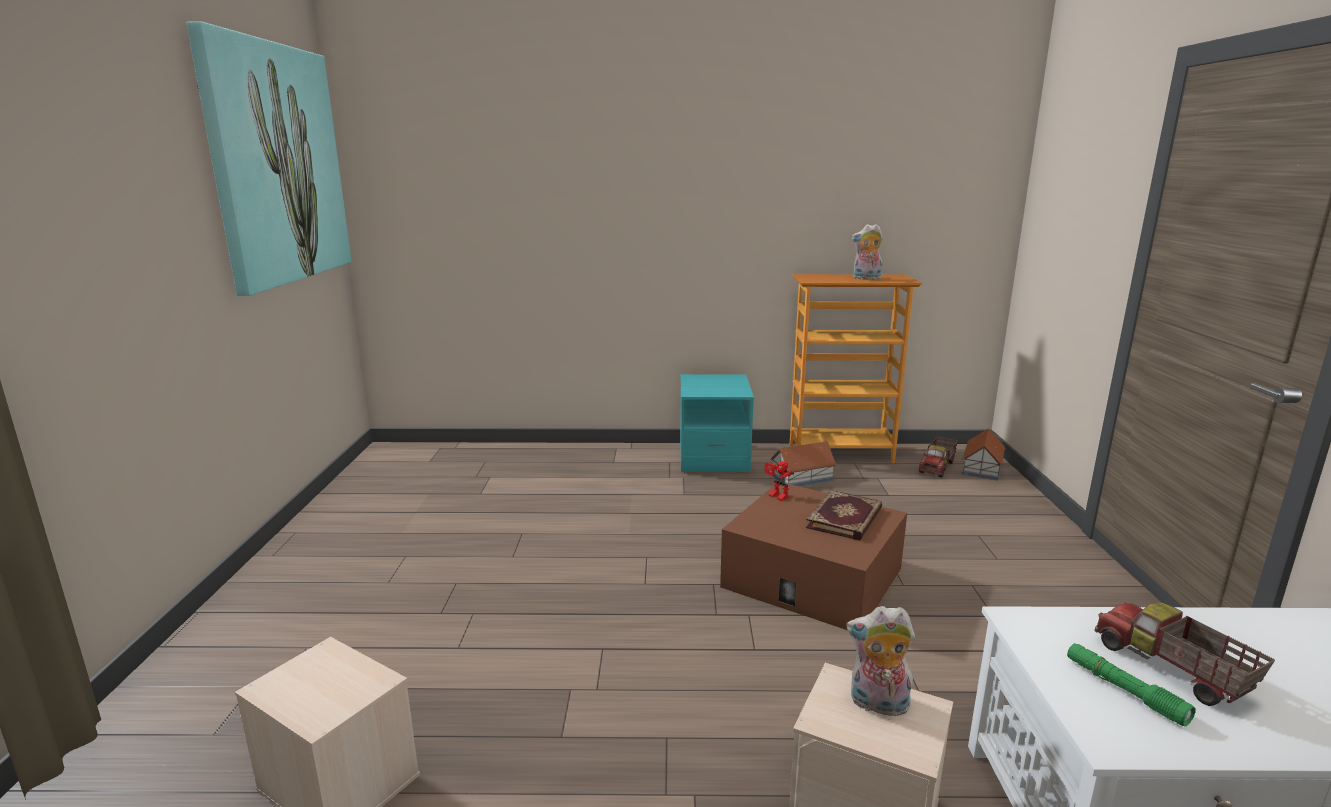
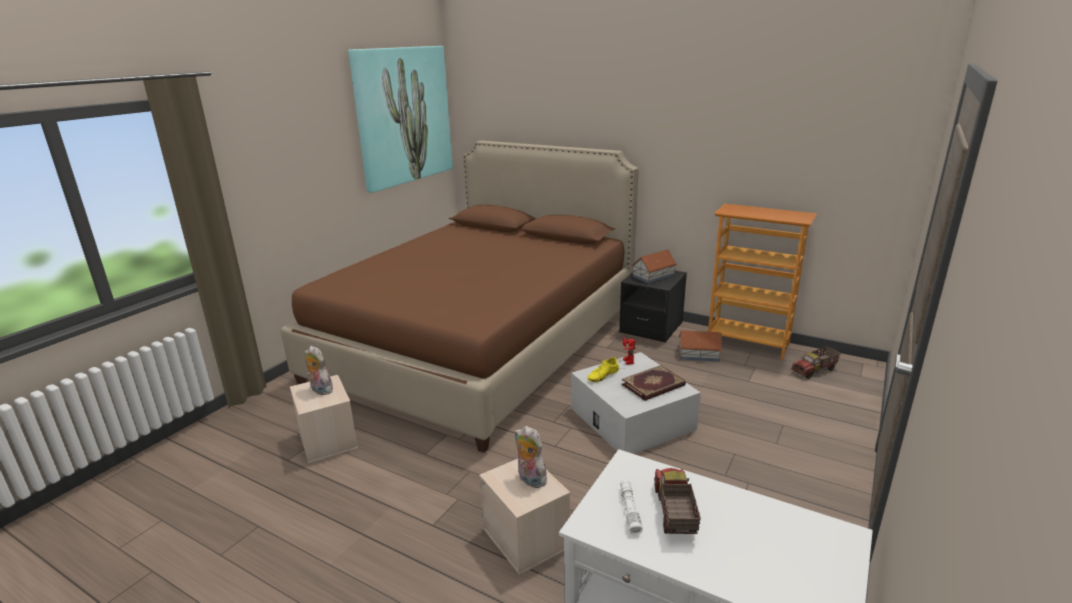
camera: 30 degrees right, 5 degrees up
turquoise nightstand [680,374,754,472] -> black nightstand [619,271,687,343]
brown storage box [720,483,907,630] -> white storage box [571,352,701,454]
plush toy [851,224,883,280] -> plush toy moved to [305,346,333,395]
toy house [962,428,1006,481] -> toy house moved to [631,249,677,283]
green flashlight [1067,643,1196,726] -> white flashlight [620,479,643,536]
none -> brown bed [281,141,639,453]
none -> yellow shoe [587,356,619,382]

